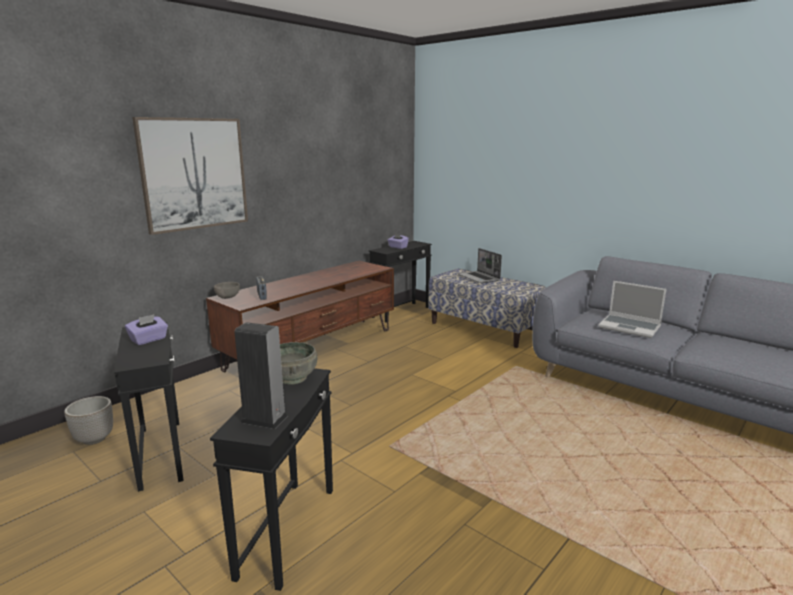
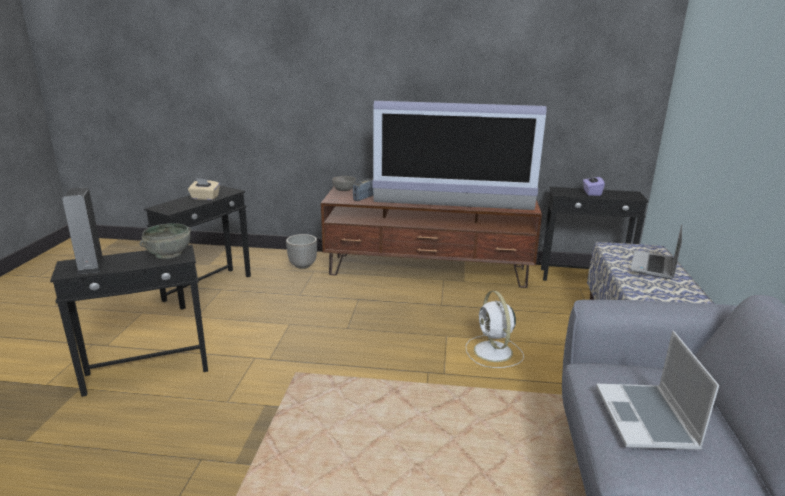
camera: 55 degrees right, 5 degrees up
planter [64,396,113,445] -> planter moved to [286,234,317,269]
purple tissue box [125,314,168,345] -> beige tissue box [188,178,220,200]
picture [132,117,248,235] -> none
none -> television [373,101,547,210]
none -> white fan [466,291,524,368]

